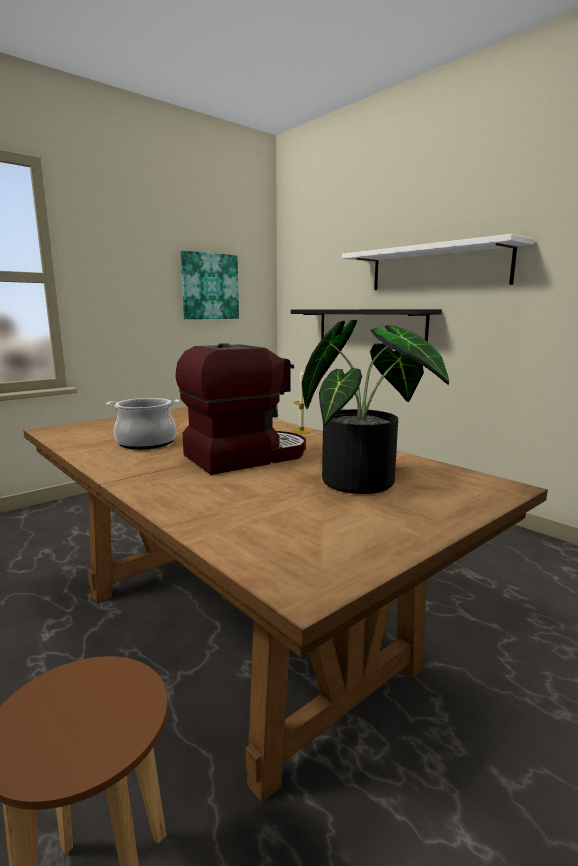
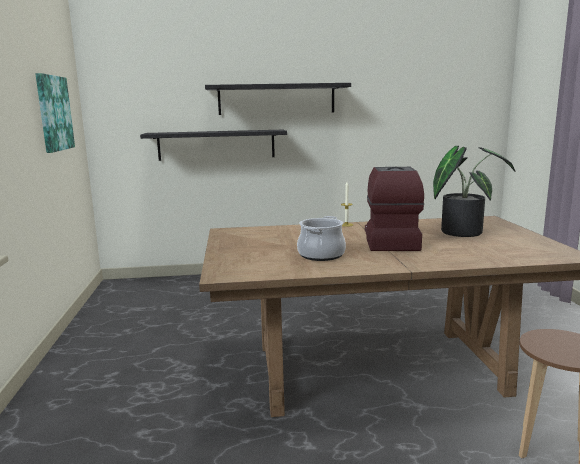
camera: 55 degrees left, 0 degrees up
white shelf [342,234,534,290] -> black shelf [205,83,351,115]

